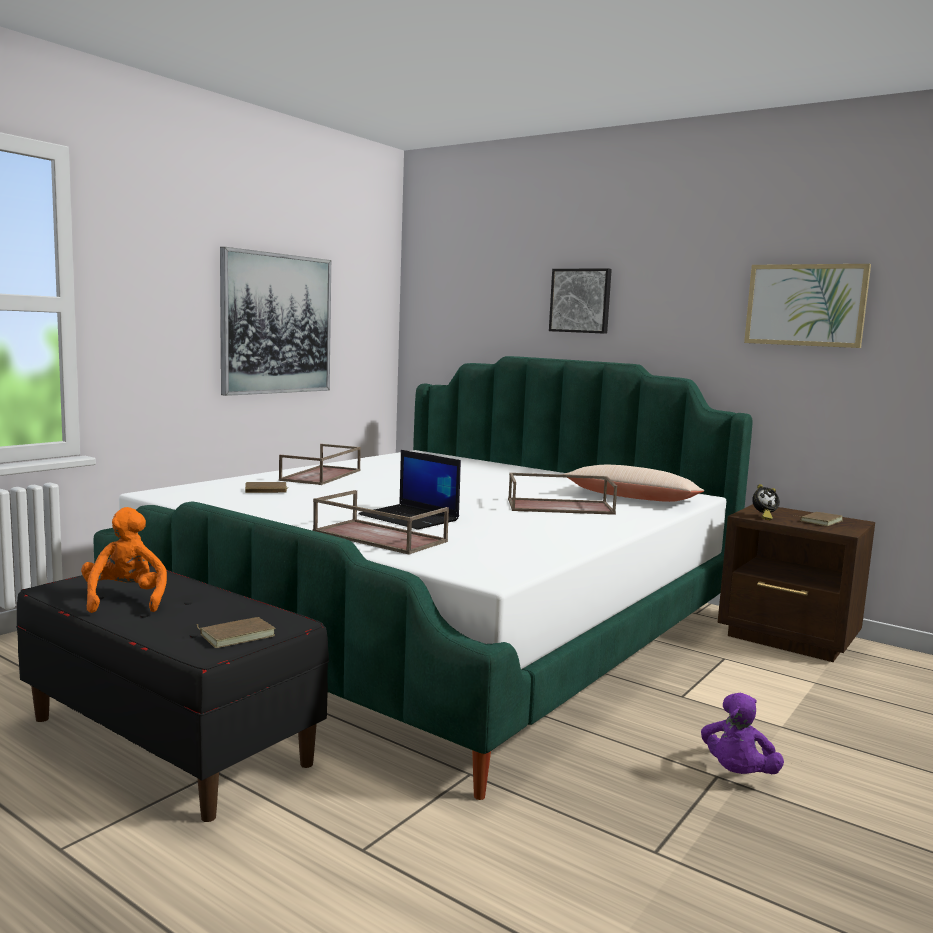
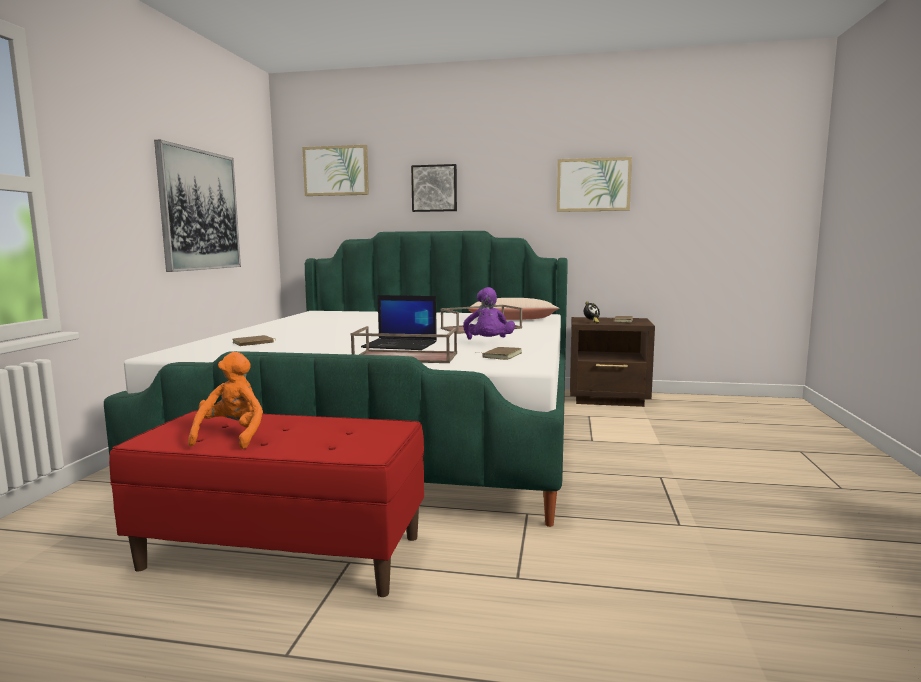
camera: 25 degrees left, 0 degrees up
black bench [16,564,329,822] -> red bench [109,411,424,597]
orange plush toy [81,507,167,613] -> orange plush toy turned 45 degrees clockwise [188,352,263,449]
brown book [196,617,275,648] -> brown book moved to [476,347,522,360]
brown tray [279,444,361,485] -> none
purple plush toy [701,692,784,774] -> purple plush toy moved to [463,287,515,340]
none -> picture [302,145,369,196]

